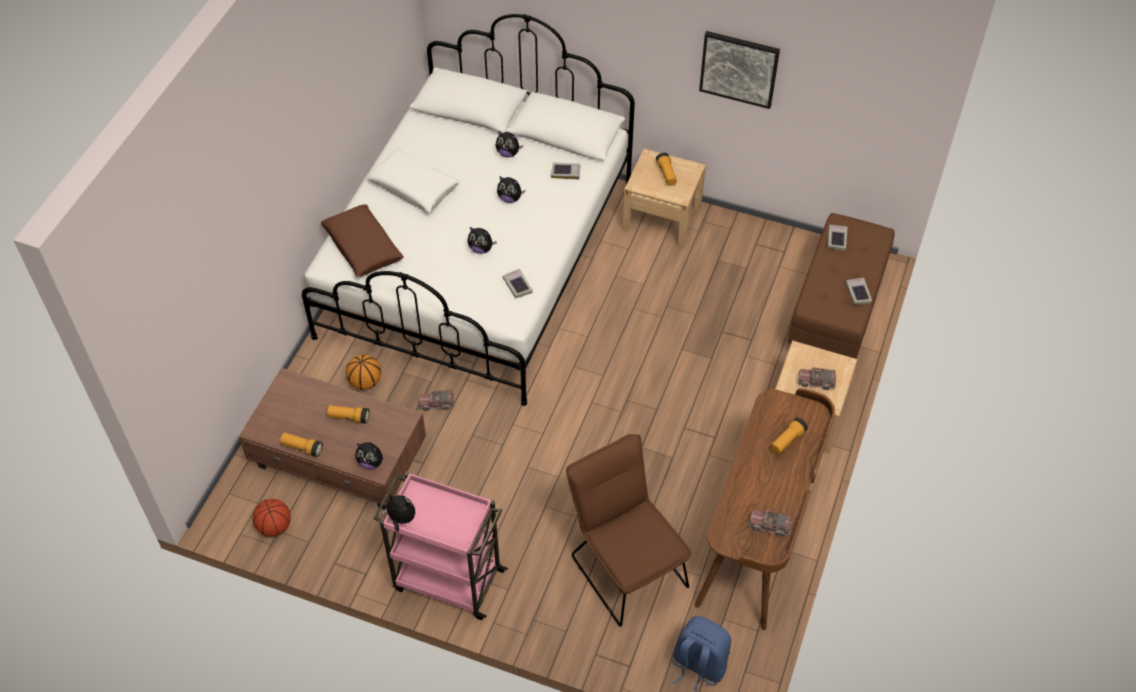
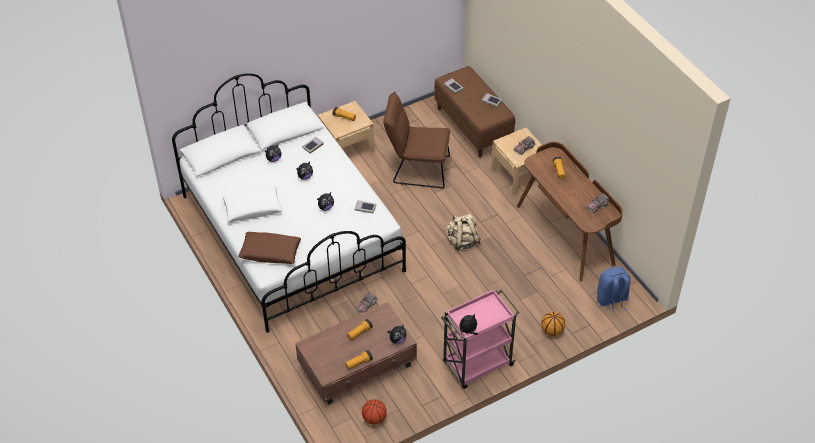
camera: 50 degrees left, 5 degrees down
basketball [346,355,381,390] -> basketball moved to [541,312,565,336]
brown chair [566,434,691,627] -> brown chair moved to [383,92,450,188]
picture [699,31,780,109] -> none
none -> beige backpack [447,214,481,251]

